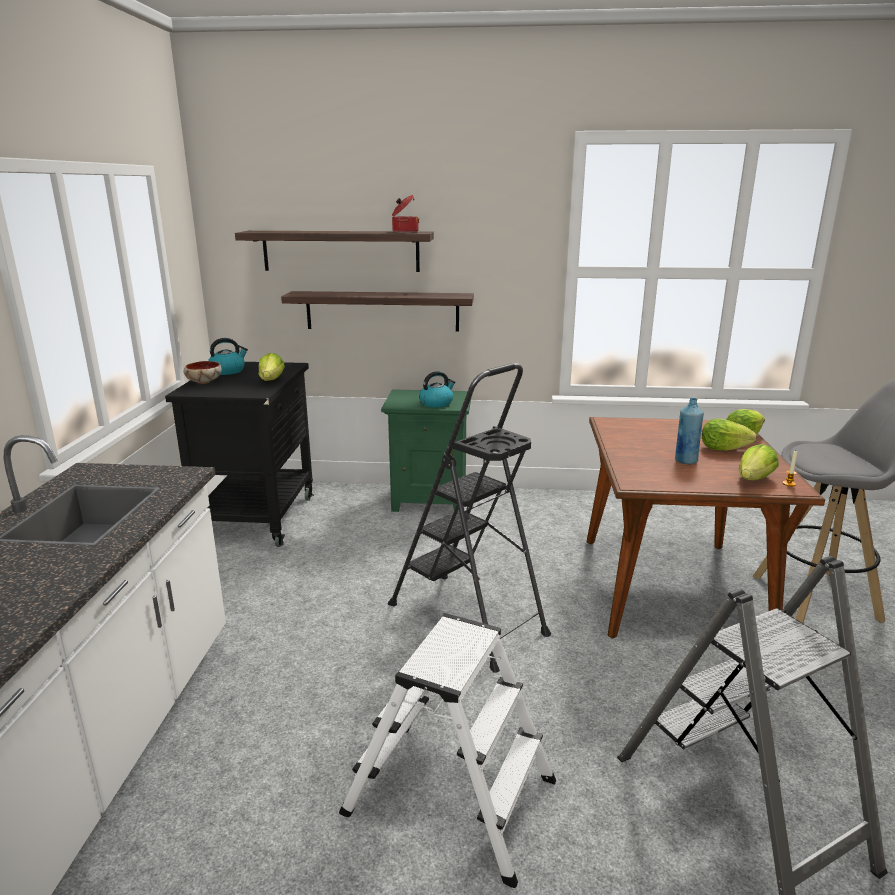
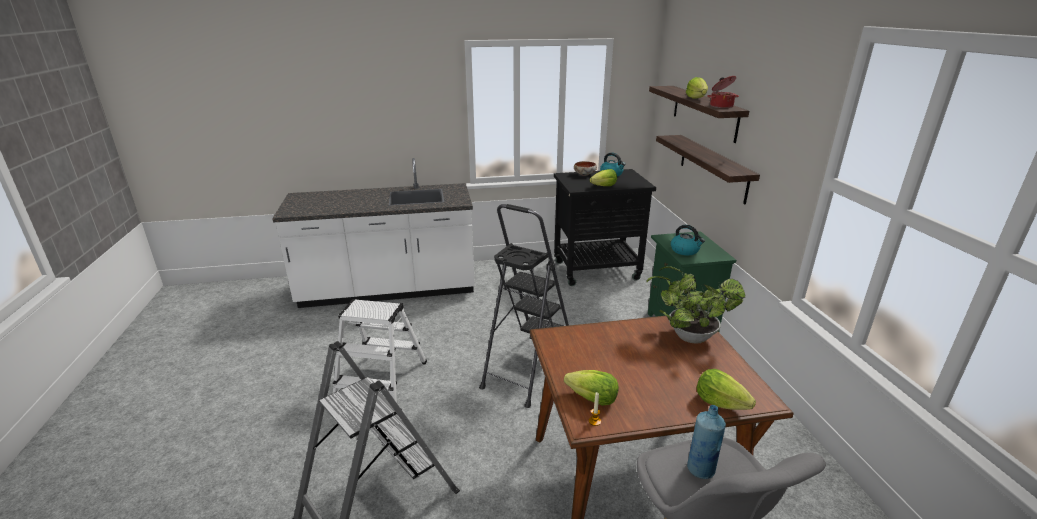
camera: 75 degrees right, 5 degrees up
blue bottle [675,398,704,464] -> blue bottle moved to [687,405,726,479]
lettuce [702,419,757,451] -> lettuce moved to [686,77,708,99]
none -> potted plant [646,266,745,344]

